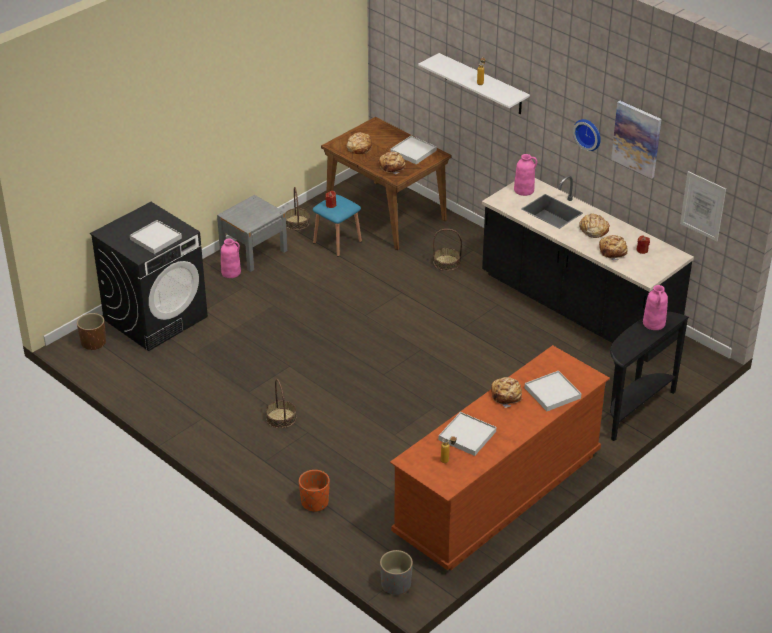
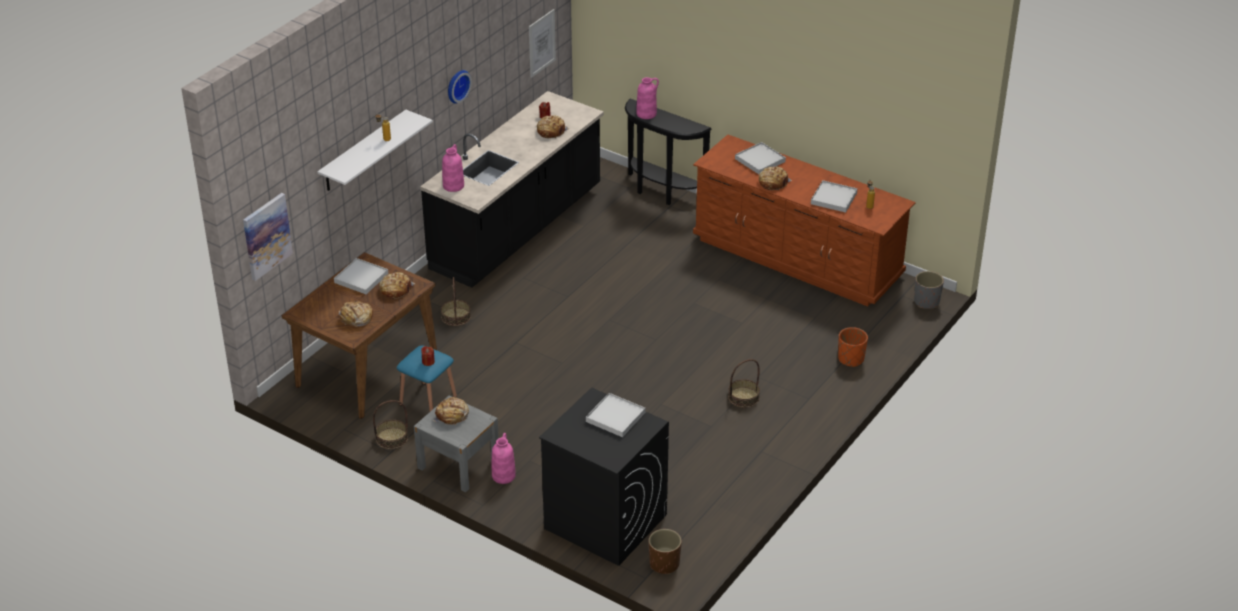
camera: 100 degrees left, 0 degrees up
bread [579,213,610,238] -> bread moved to [433,397,469,425]
picture [611,101,661,179] -> picture moved to [243,193,293,281]

